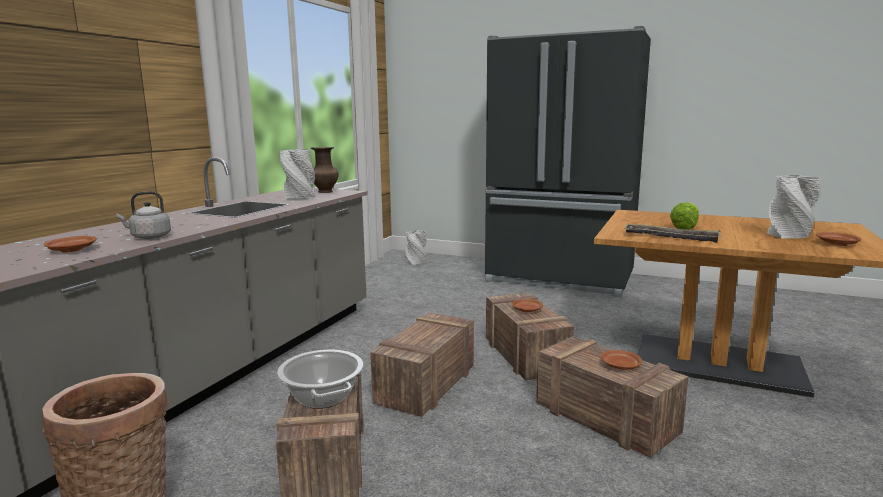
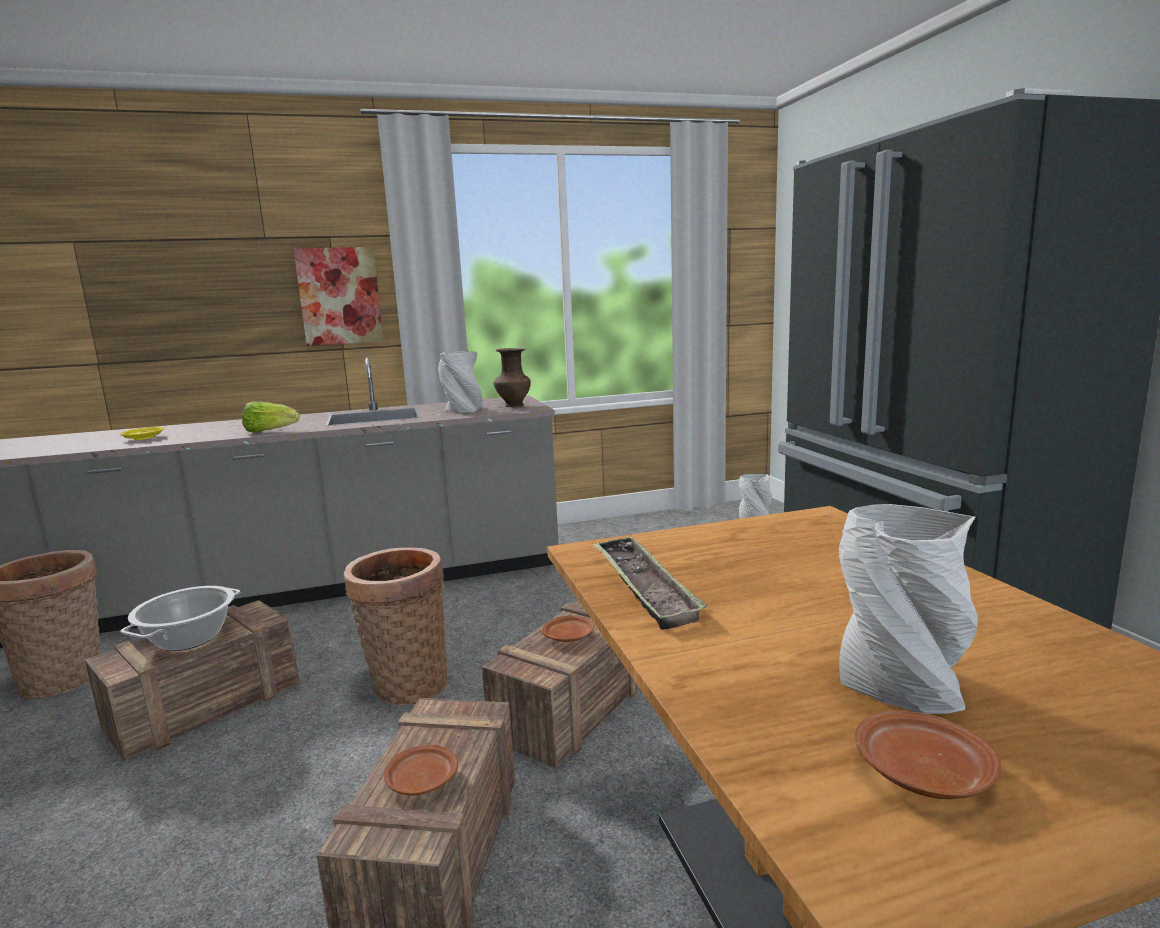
camera: 50 degrees right, 0 degrees up
brown plate [44,236,97,253] -> yellow plate [120,427,165,440]
grey kettle [116,191,171,239] -> none
crate [370,313,474,417] -> basket [344,548,448,706]
lettuce [670,202,699,230] -> lettuce moved to [242,401,300,432]
none -> picture [294,247,384,346]

